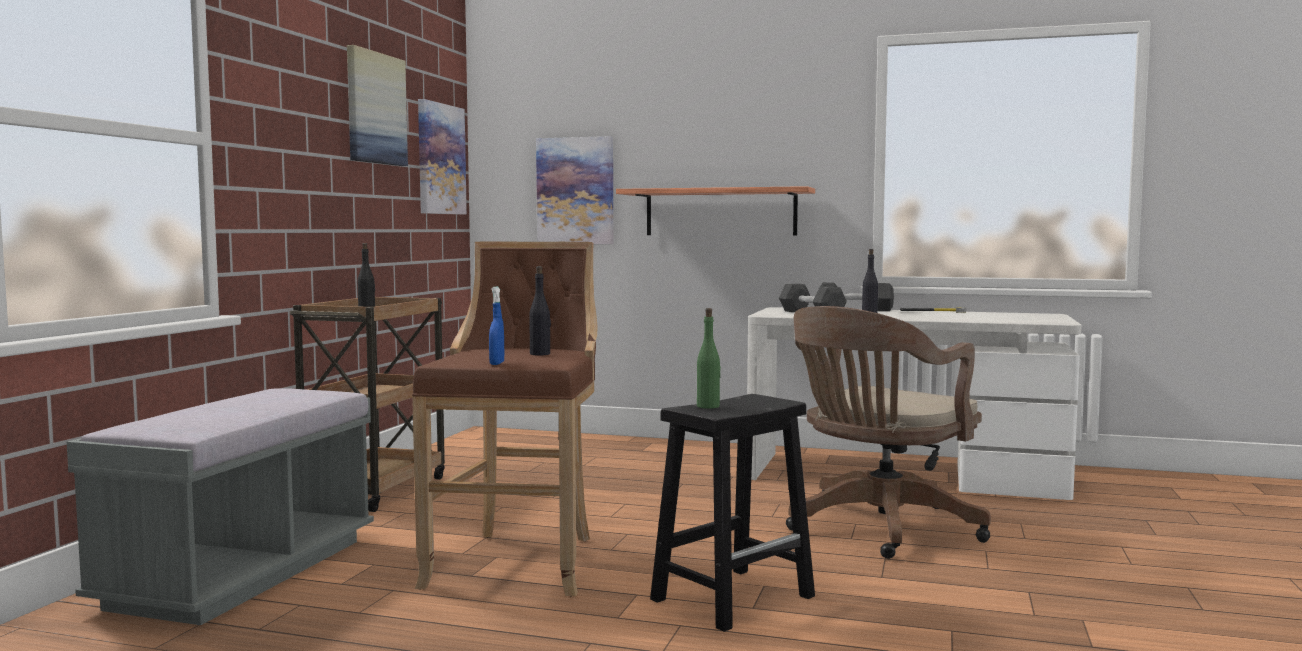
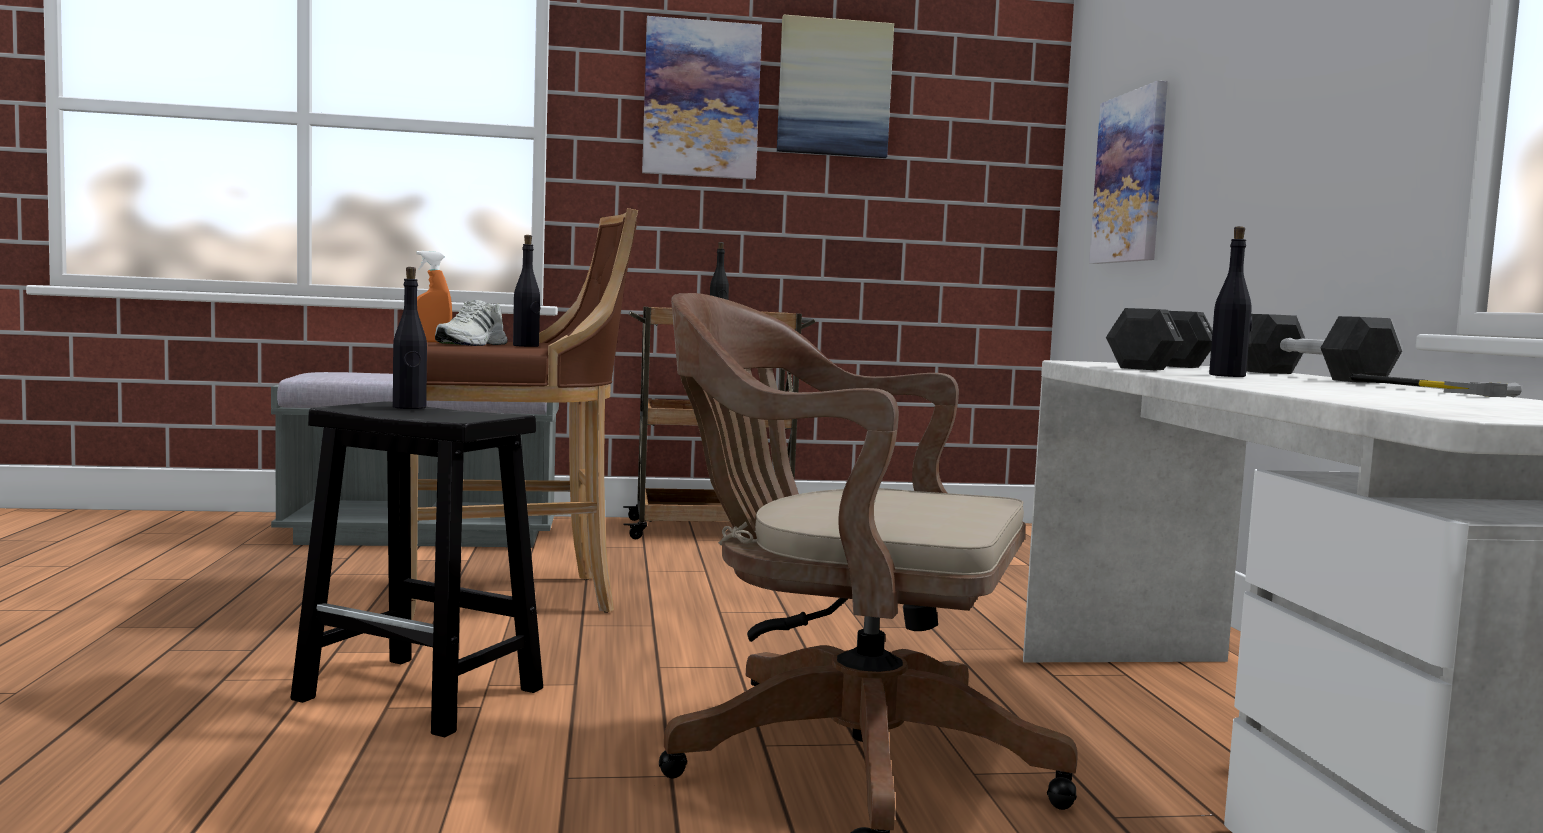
camera: 65 degrees right, 0 degrees up
picture [418,99,467,215] -> picture moved to [642,16,762,180]
blue spray bottle [489,286,504,365] -> orange spray bottle [416,251,452,342]
shelf [616,186,815,236] -> none
green bottle [697,308,721,409] -> black bottle [393,267,427,409]
none -> white shoe [435,300,508,346]

